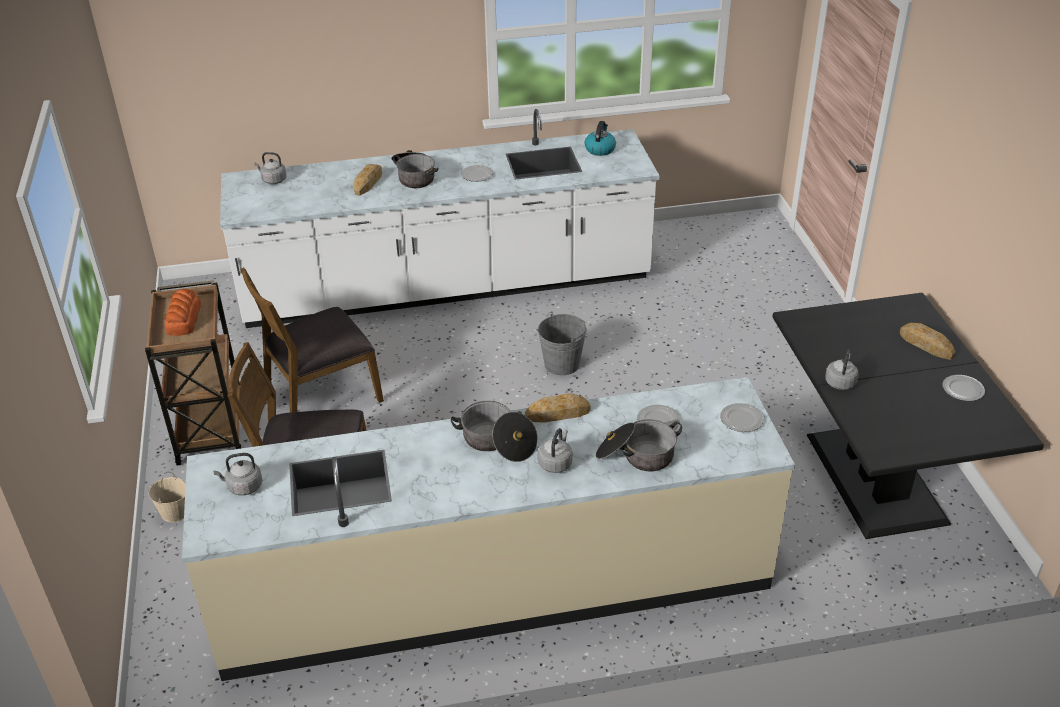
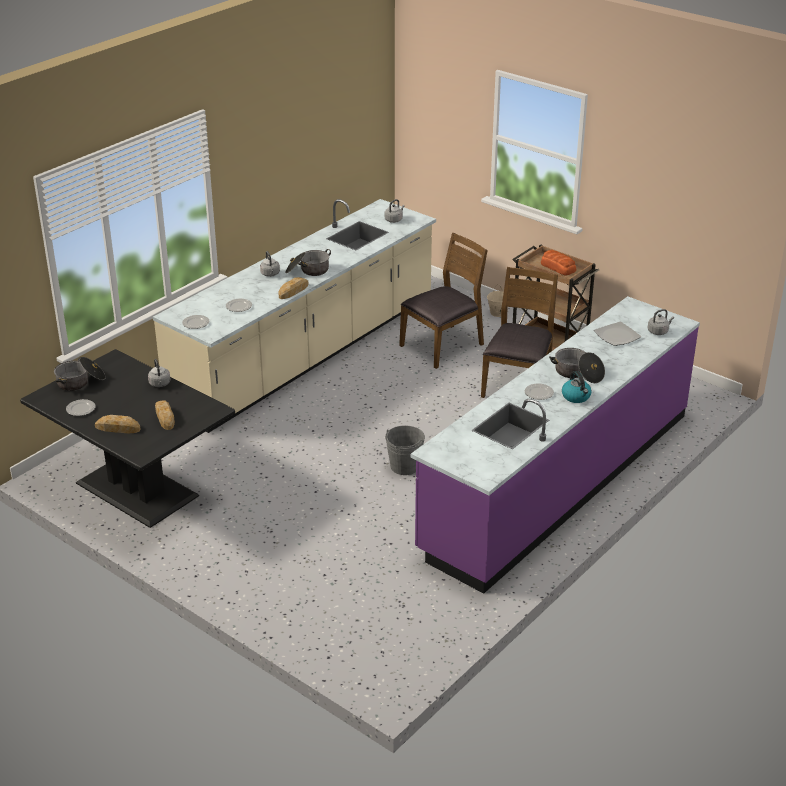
camera: 140 degrees right, 5 degrees down
white counter [220,109,660,328] -> purple counter [411,296,700,594]
bread [354,164,382,196] -> bread moved to [155,400,175,430]
kettle [584,121,616,156] -> kettle moved to [562,371,592,403]
cooking pot [596,419,682,472] -> cooking pot moved to [54,357,106,391]
none -> plate [594,322,641,346]

